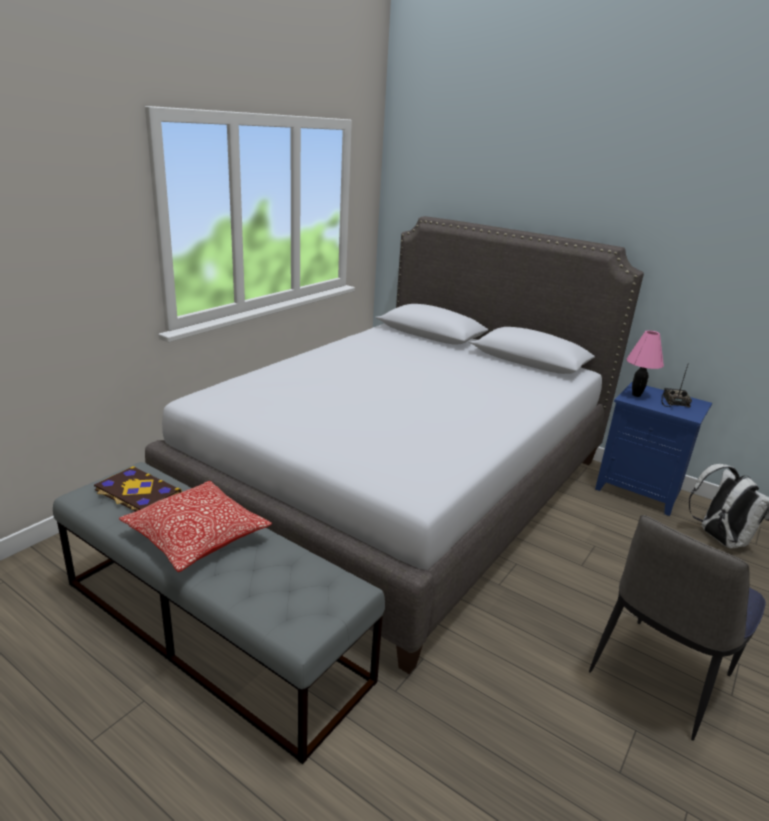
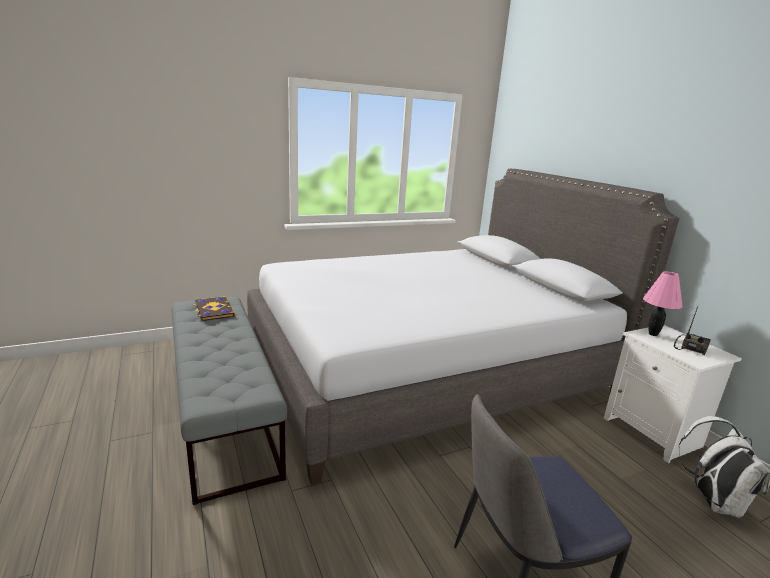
camera: 30 degrees right, 5 degrees down
pillow [119,481,272,572] -> none
blue nightstand [595,382,712,516] -> white nightstand [604,325,742,463]

